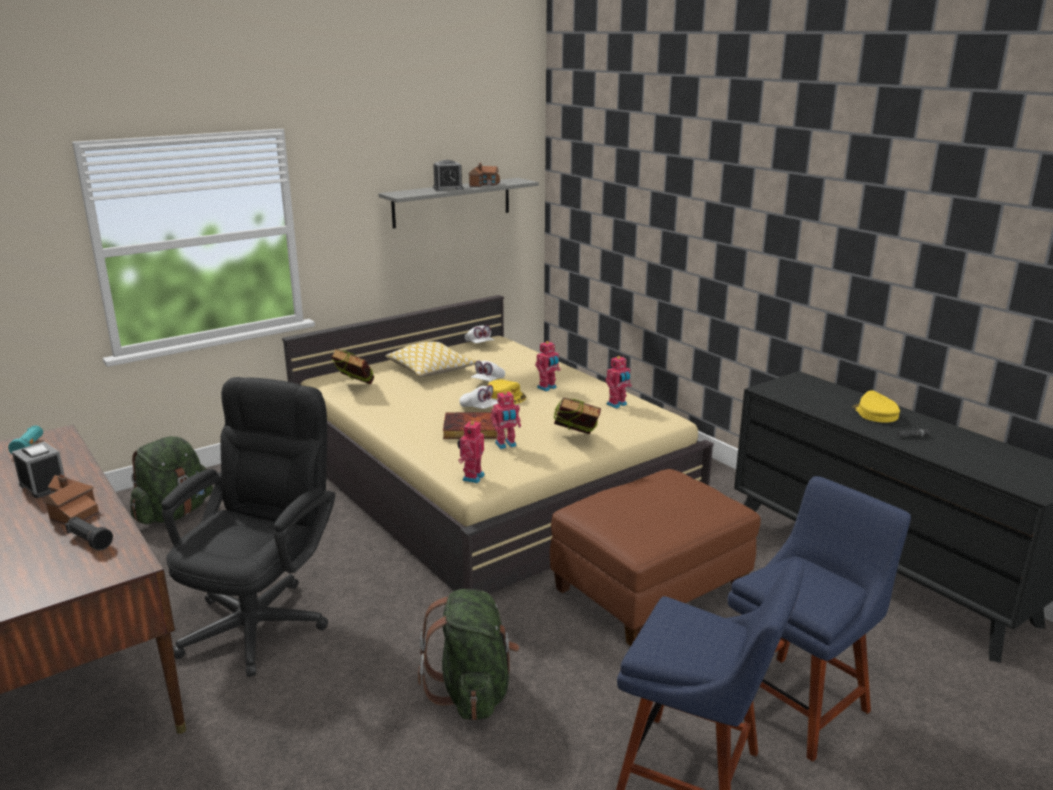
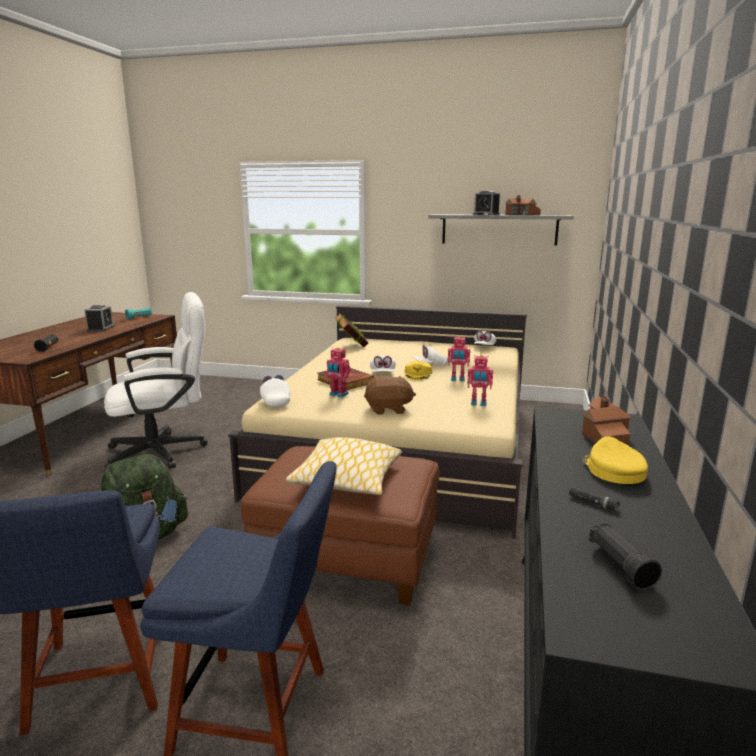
camera: 50 degrees right, 5 degrees down
toy house [43,475,99,525] -> toy house moved to [582,396,632,444]
green backpack [130,436,213,524] -> none
black office chair [161,377,335,677] -> white office chair [104,292,208,469]
pillow [386,342,476,377] -> pillow moved to [286,437,402,495]
toy robot [457,419,485,483] -> white cap [260,375,291,408]
book [554,397,601,434] -> brown plush toy [364,376,416,415]
yellow cap [853,390,900,423] -> yellow cap turned 45 degrees counterclockwise [582,436,648,484]
none -> black flashlight [589,522,662,590]

